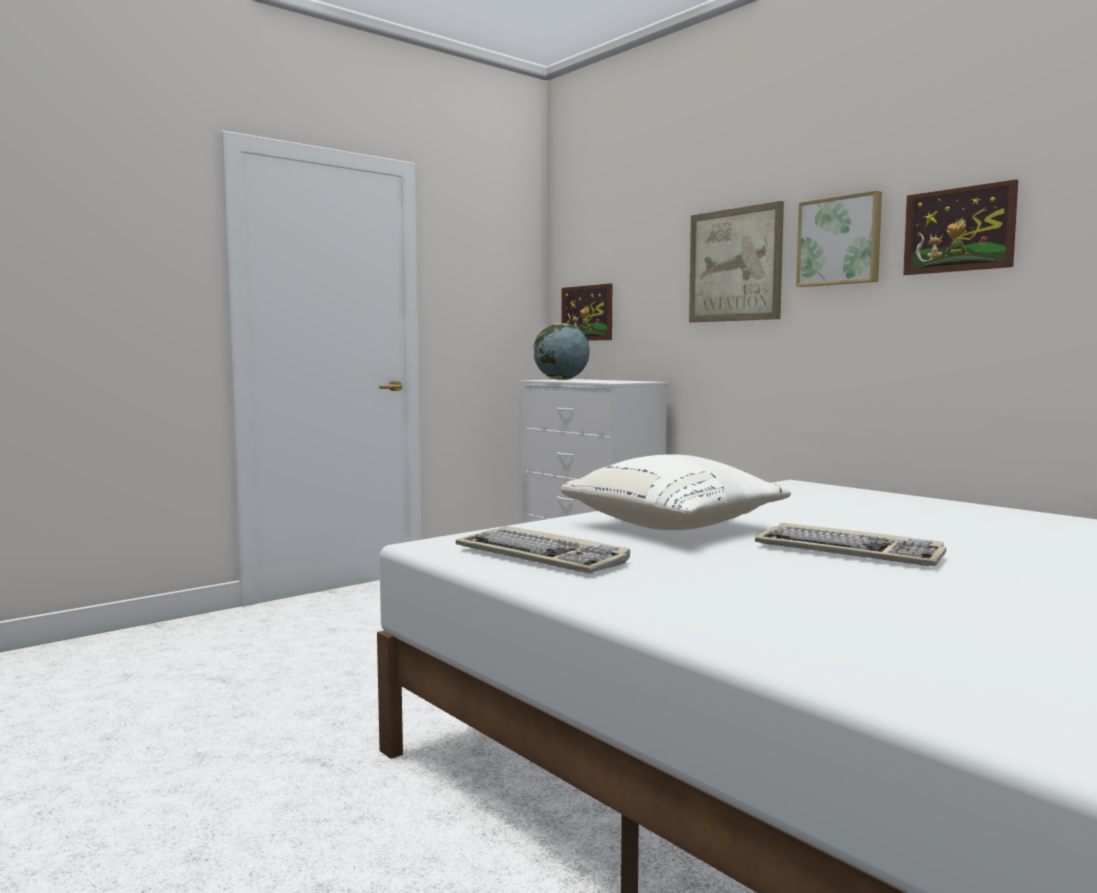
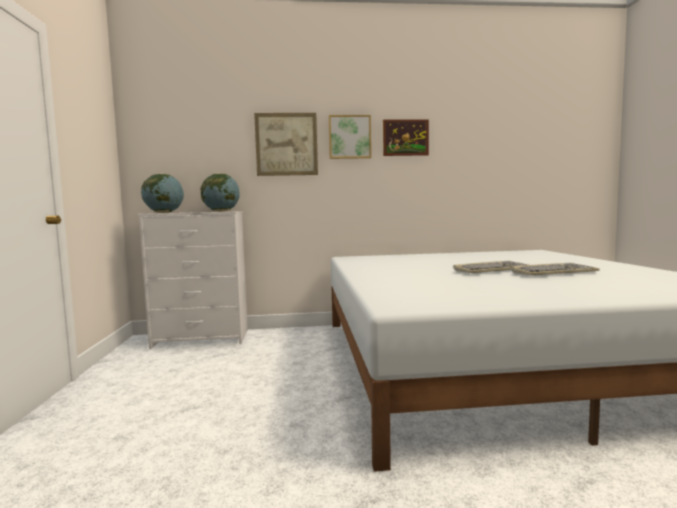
camera: 55 degrees left, 0 degrees up
keyboard [456,526,630,574] -> keyboard moved to [511,263,600,276]
picture [561,284,612,341] -> none
white pillow [561,454,791,530] -> none
none -> globe [200,173,240,212]

